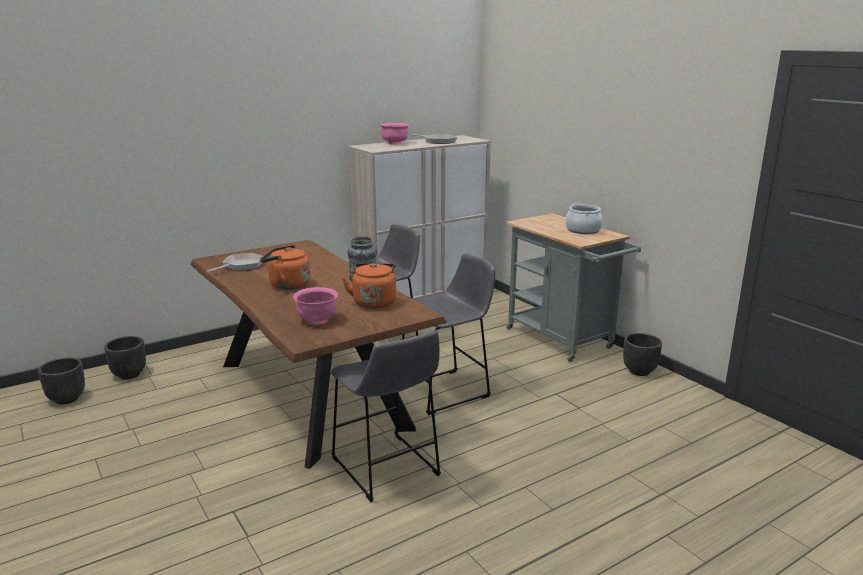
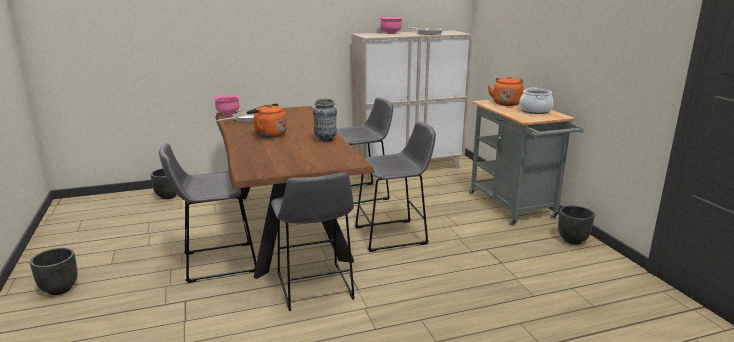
camera: 15 degrees right, 0 degrees up
black planter [38,357,85,405] -> black planter moved to [30,248,78,295]
pink bowl [293,287,338,324] -> pink bowl moved to [213,95,240,115]
orange kettle [342,263,396,309] -> orange kettle moved to [488,76,524,106]
none -> grey stool [159,143,257,283]

